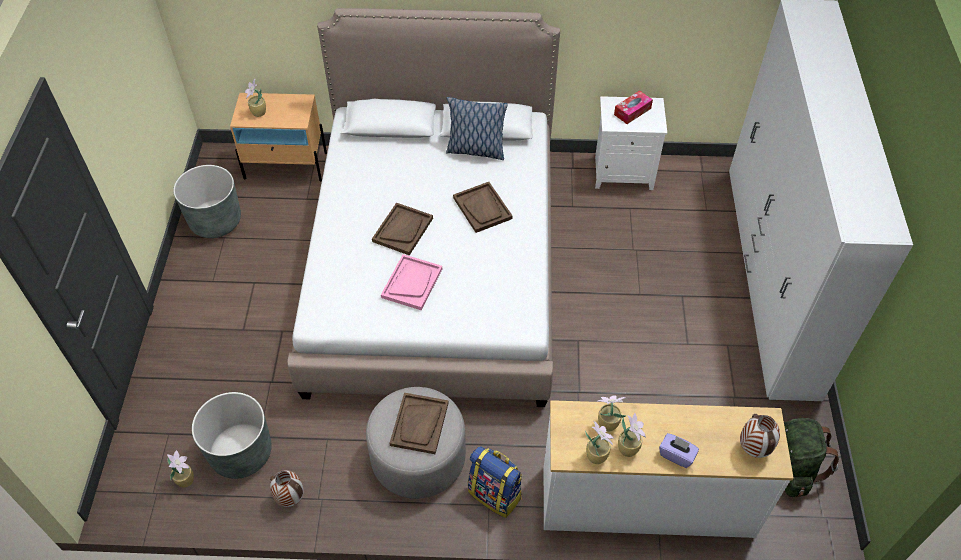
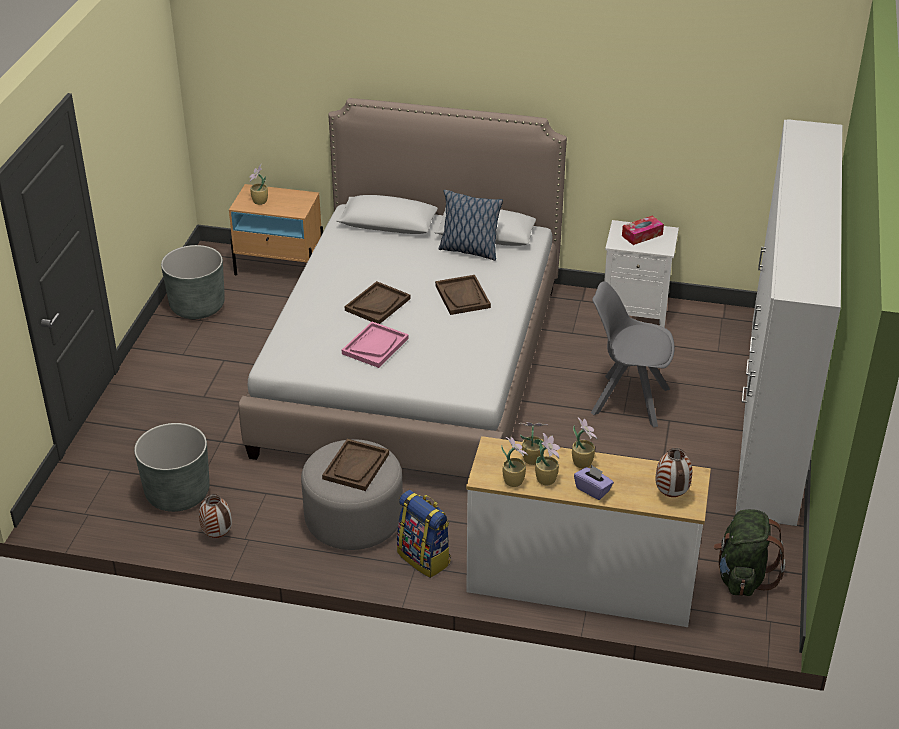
camera: 10 degrees right, 15 degrees down
potted plant [167,450,194,488] -> potted plant moved to [572,417,597,468]
none -> grey chair [591,282,675,428]

